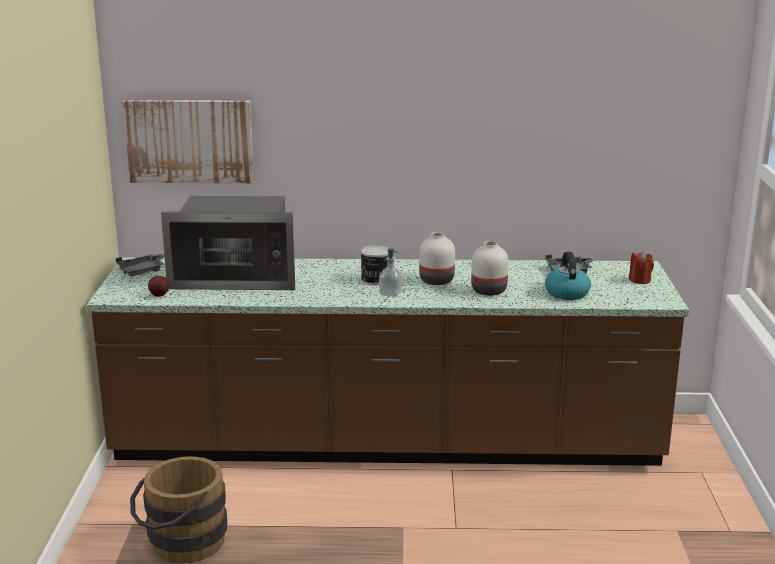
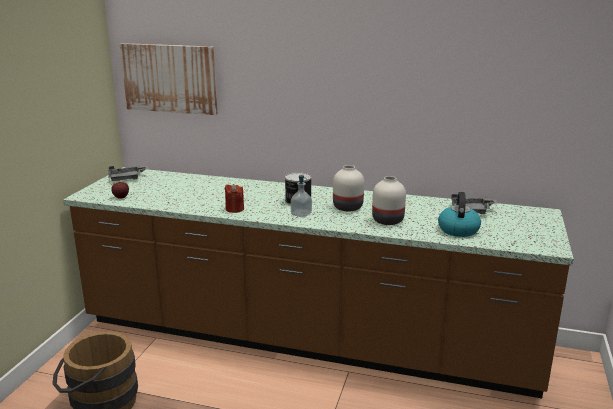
camera: 15 degrees right, 0 degrees up
microwave [161,196,295,290] -> none
red candle [629,251,654,284] -> red candle moved to [224,184,244,213]

